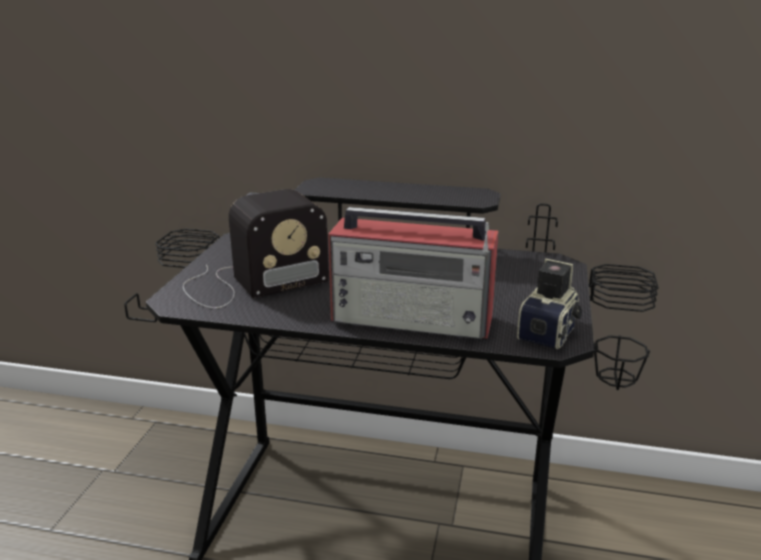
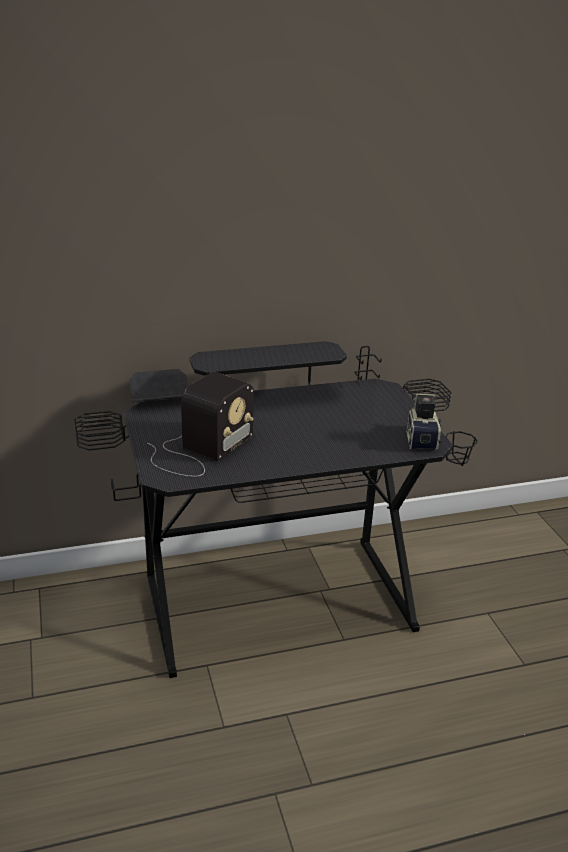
camera: 30 degrees left, 5 degrees up
radio [328,207,499,339] -> none

